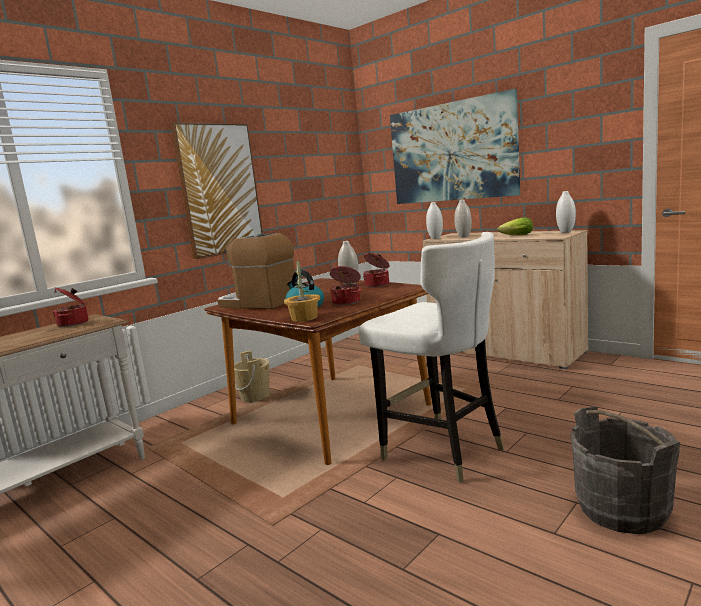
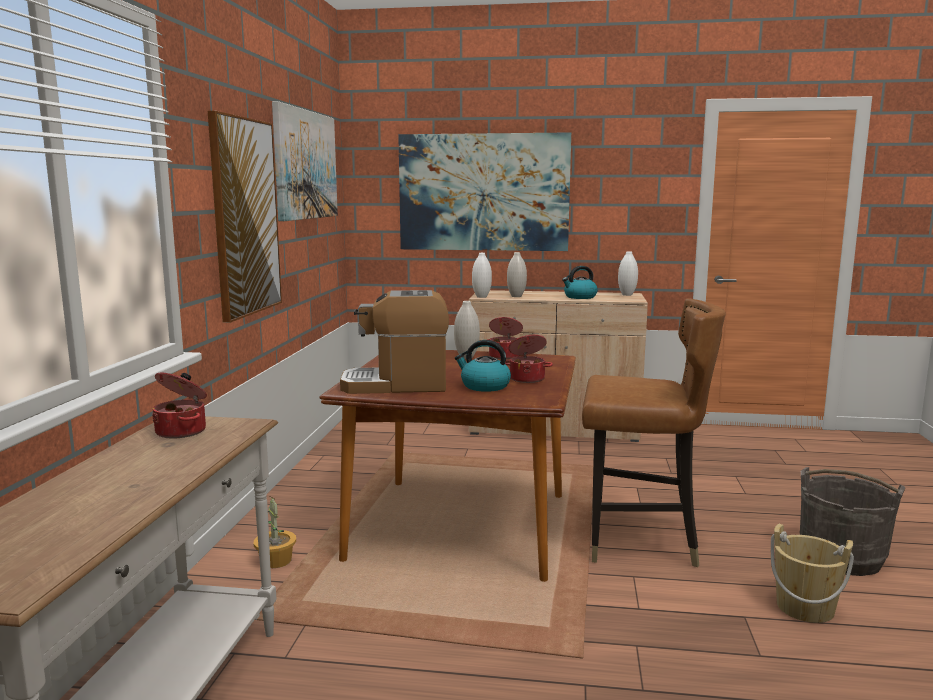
camera: 35 degrees left, 0 degrees up
beige bucket [234,351,270,403] -> beige bucket moved to [771,524,854,623]
potted plant [284,260,320,322] -> potted plant moved to [254,496,296,568]
white chair [359,232,504,483] -> brown chair [582,298,725,567]
lettuce [498,218,533,235] -> kettle [562,266,598,299]
none -> picture [272,101,338,221]

